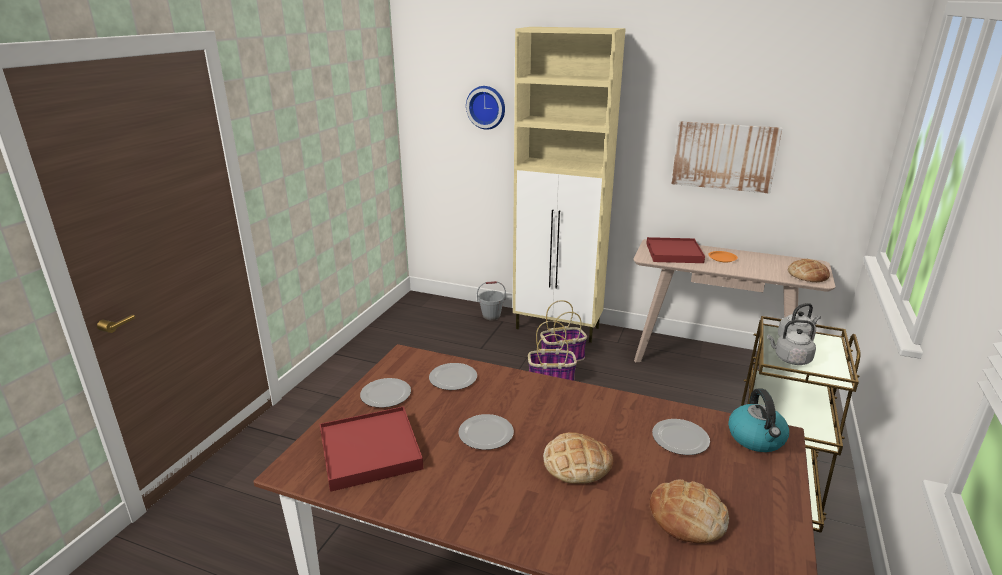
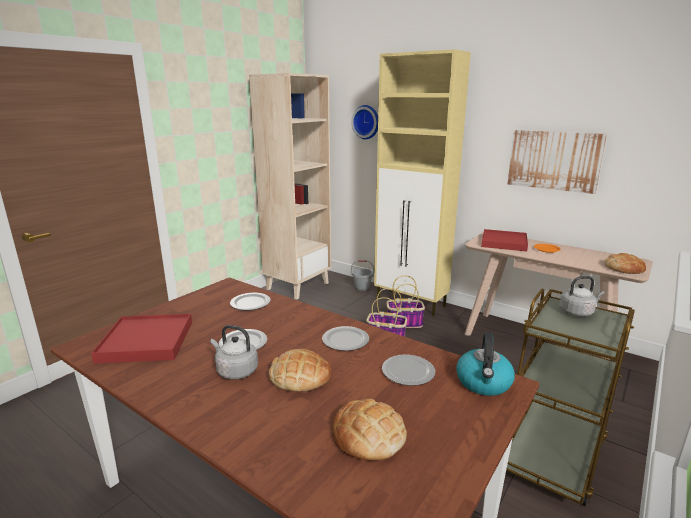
camera: 15 degrees right, 5 degrees down
plate [360,378,411,408] -> plate moved to [322,326,369,351]
grey kettle [767,320,816,365] -> grey kettle moved to [211,325,258,380]
none -> beige bookcase [249,73,331,300]

